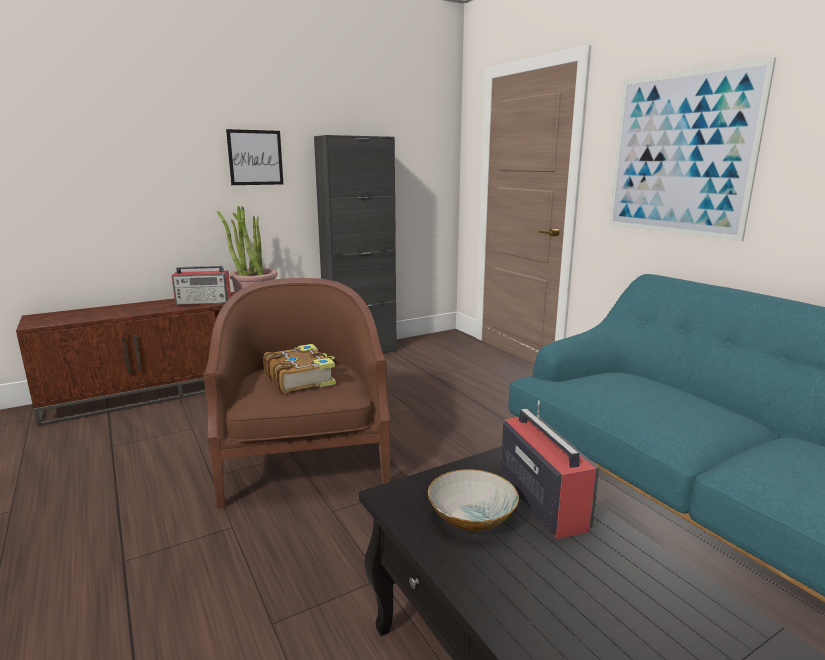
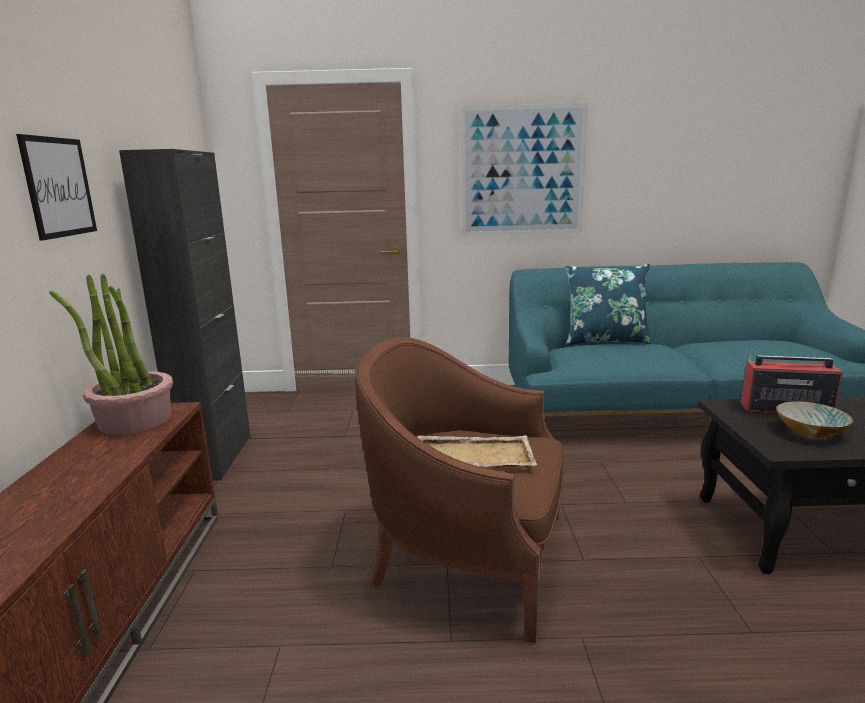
camera: 60 degrees left, 0 degrees up
radio [171,265,231,305] -> none
book [263,344,336,393] -> beige tray [417,435,537,467]
none -> blue pillow [565,264,652,345]

